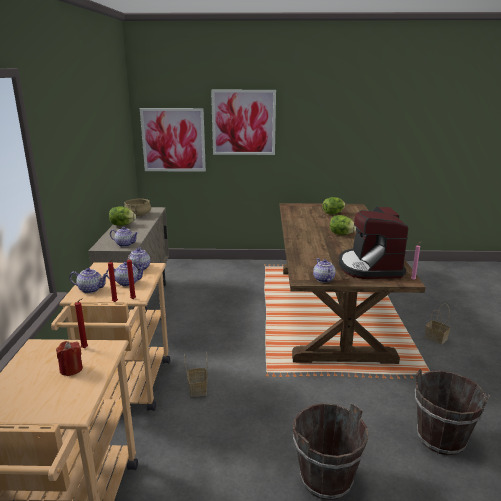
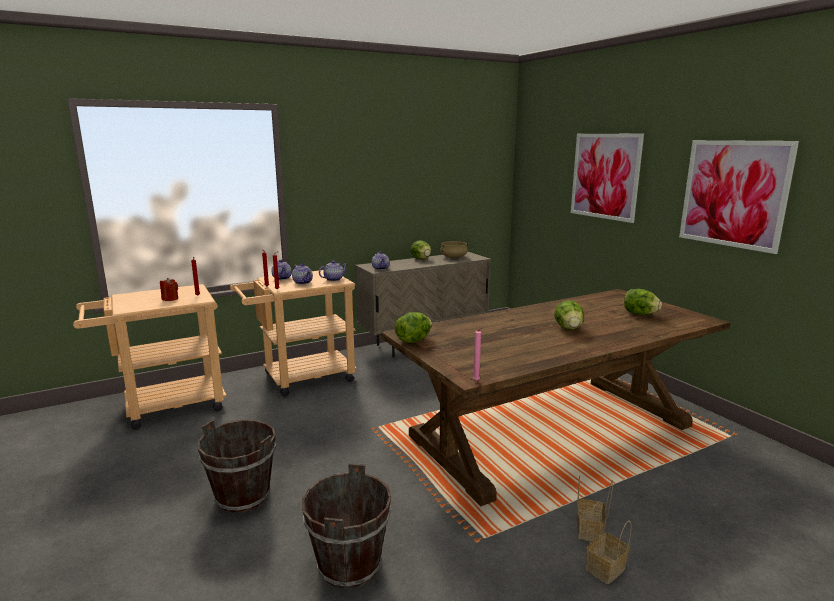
camera: 60 degrees right, 5 degrees down
picture [140,108,206,172] -> picture moved to [679,140,799,254]
basket [184,352,208,397] -> basket moved to [586,503,632,584]
teapot [313,258,335,283] -> lettuce [395,312,432,343]
coffee machine [339,206,408,279] -> none

